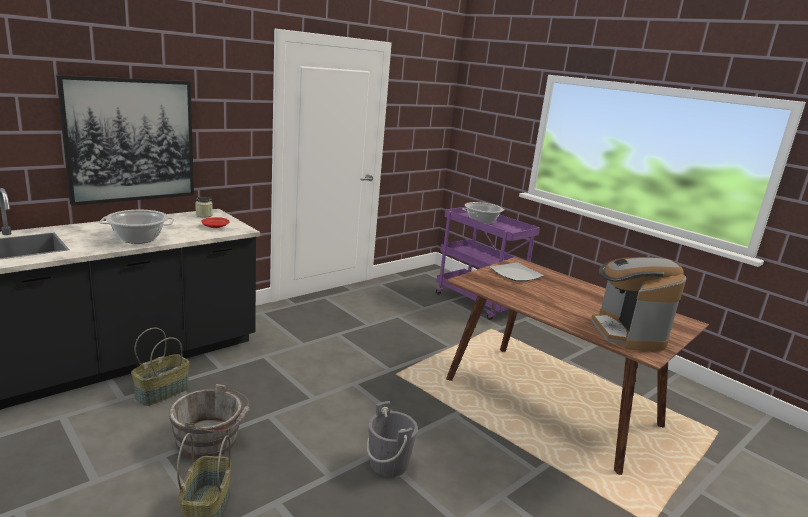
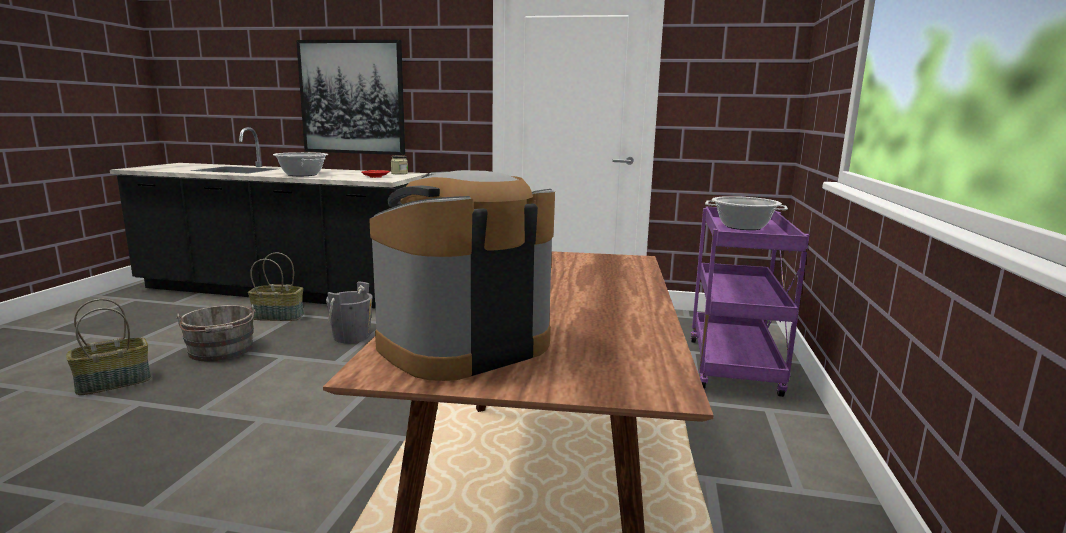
camera: 55 degrees right, 5 degrees down
grey bucket [367,401,418,477] -> grey bucket moved to [326,281,373,343]
plate [490,262,544,281] -> none

